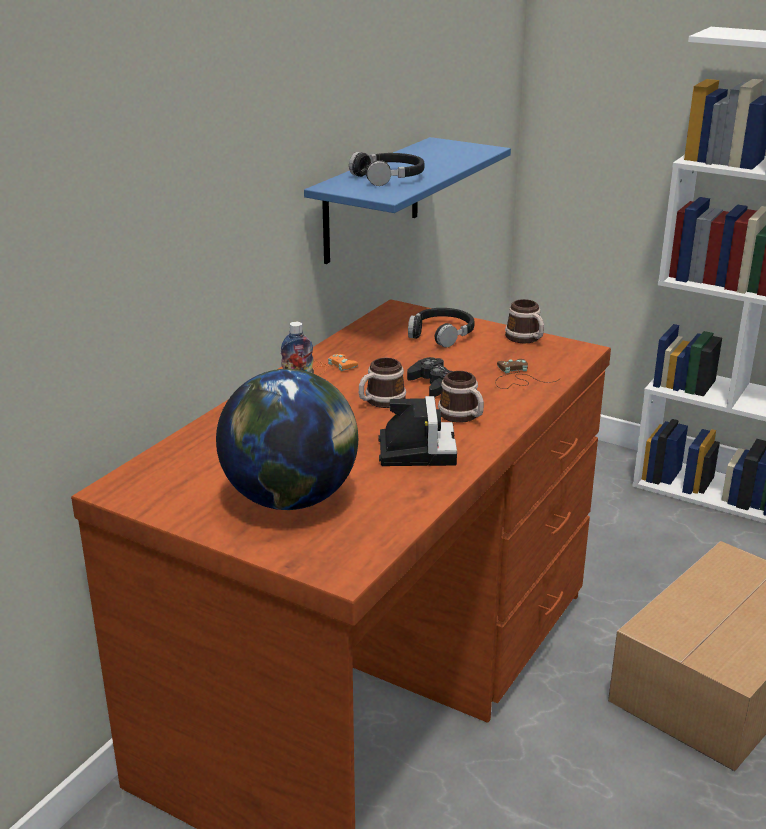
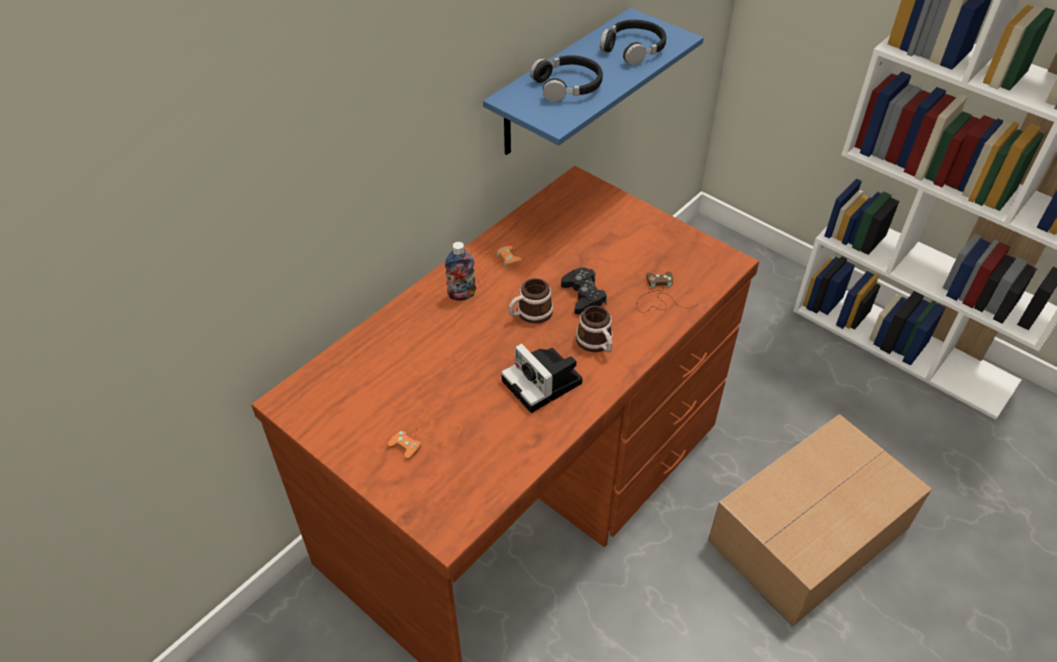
camera: 10 degrees right, 20 degrees up
globe [216,369,358,510] -> orange game controller [388,400,462,460]
camera [378,396,457,466] -> camera turned 135 degrees clockwise [501,343,583,413]
black headphones [408,308,475,348] -> black headphones moved to [600,20,666,66]
mug [505,299,544,343] -> none

